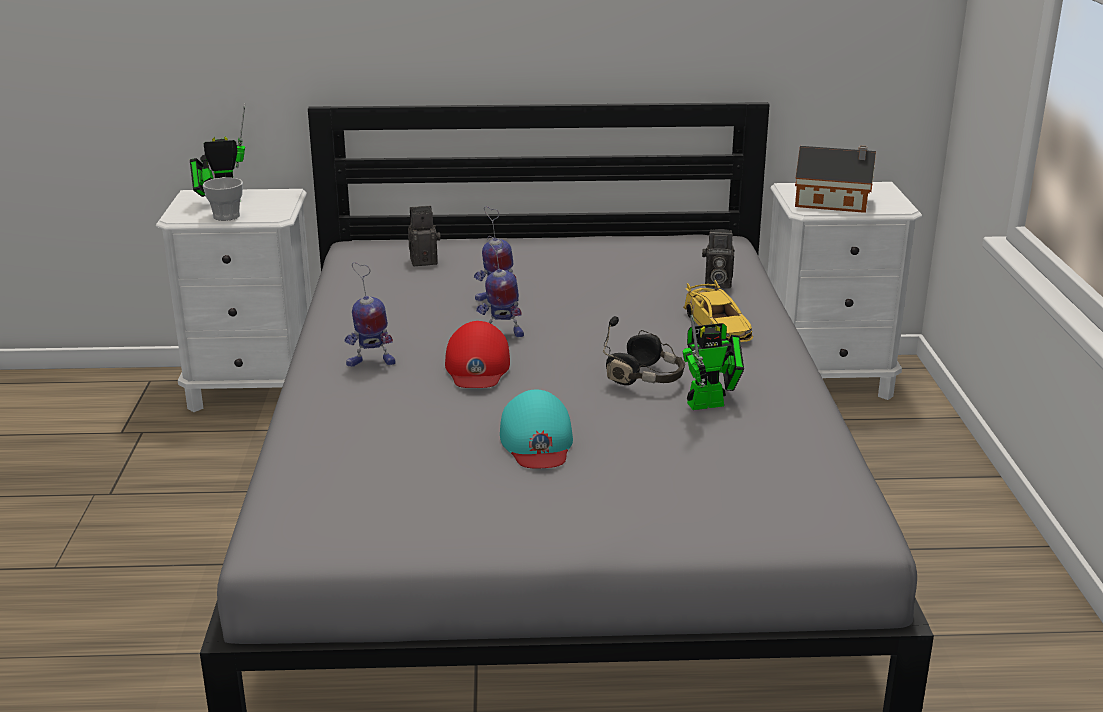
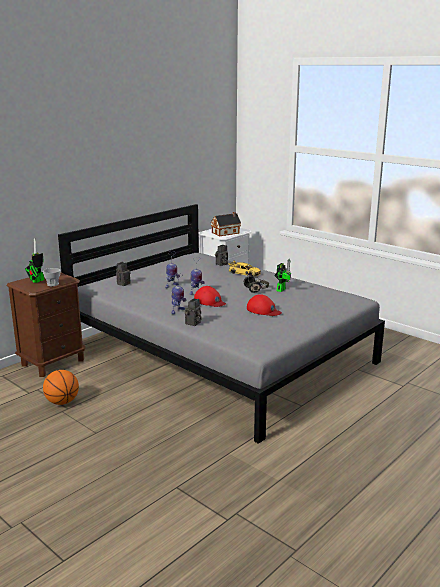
camera: 45 degrees left, 5 degrees down
white nightstand [156,189,312,412] -> brown nightstand [6,272,86,377]
turquoise cap [500,389,573,469] -> red cap [247,294,282,316]
none -> basketball [43,370,79,405]
none -> camera [185,299,202,326]

